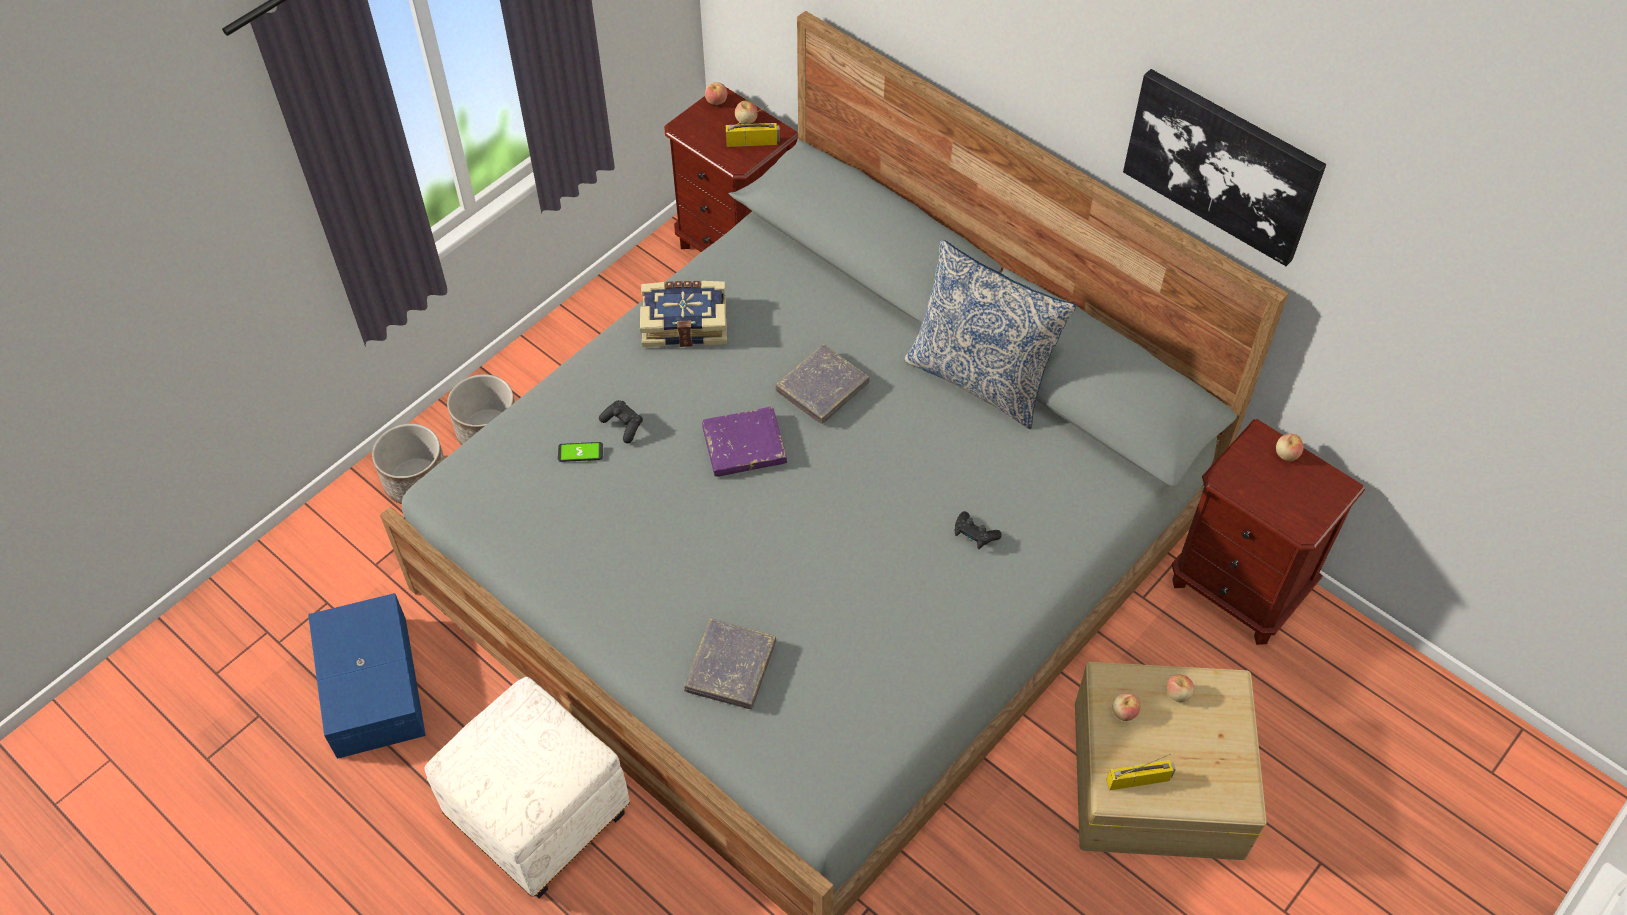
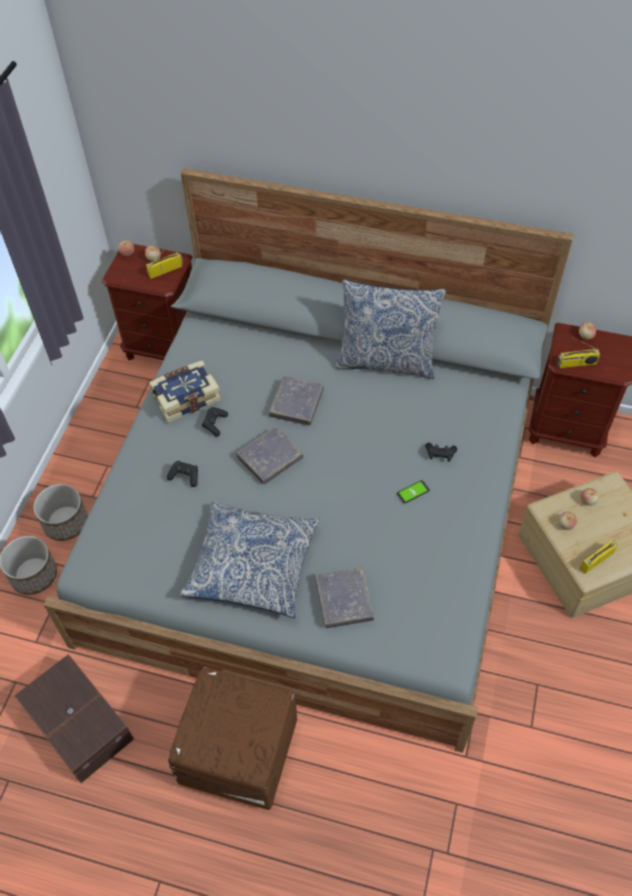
camera: 25 degrees left, 0 degrees up
blue storage box [308,593,426,759] -> brown storage box [14,654,134,783]
white ottoman [424,677,630,898] -> brown ottoman [168,667,297,810]
phone [558,442,603,462] -> phone moved to [397,480,430,504]
purple book [702,407,787,477] -> grey book [236,426,303,484]
picture [1123,69,1326,266] -> none
none -> pillow [180,501,319,618]
none -> black game controller [202,407,228,437]
none -> radio [557,337,600,368]

